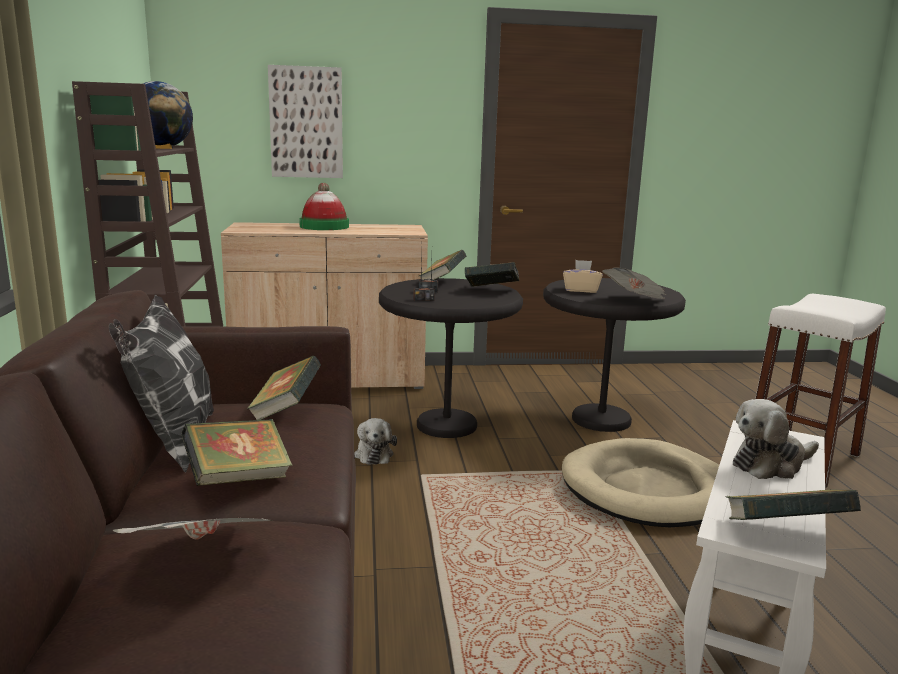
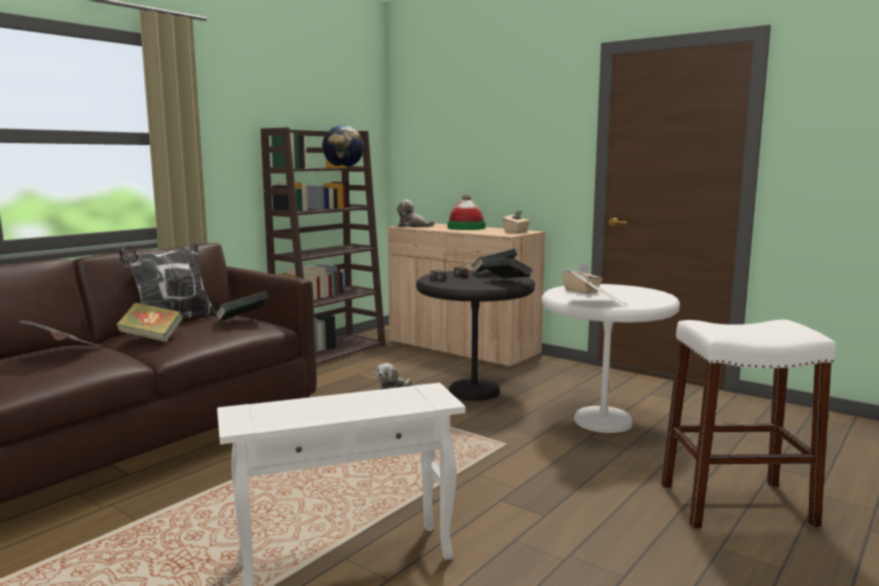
camera: 45 degrees right, 5 degrees down
picture [268,65,343,178] -> none
black side table [543,278,686,432] -> white side table [542,284,680,433]
beige dog bed [562,438,719,527] -> none
book [726,490,861,520] -> none
plush toy [733,399,819,479] -> plush toy moved to [397,200,435,227]
none -> beige tissue box [503,211,530,233]

